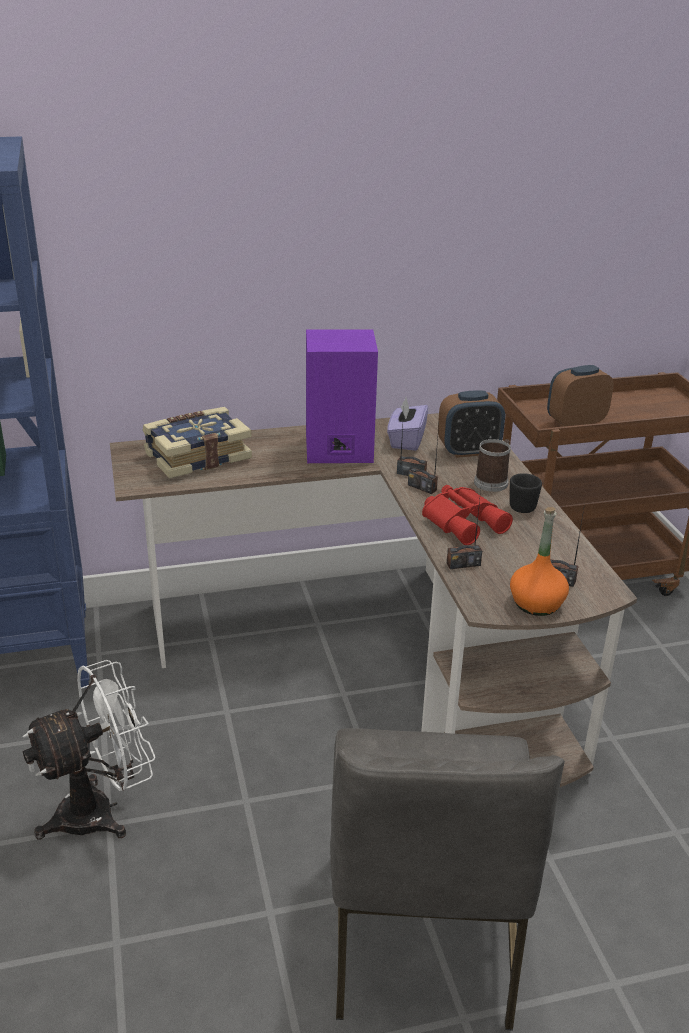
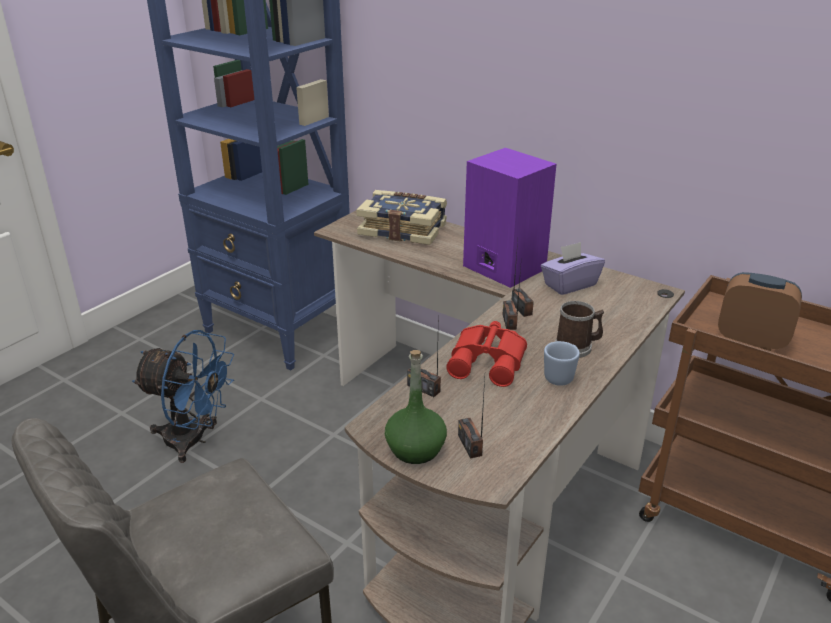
camera: 50 degrees right, 0 degrees up
white fan [23,660,156,839] -> blue fan [132,330,234,463]
alarm clock [438,391,505,458] -> none
black mug [510,473,542,513] -> blue mug [544,341,580,386]
orange bottle [510,507,569,616] -> green bottle [385,350,447,464]

